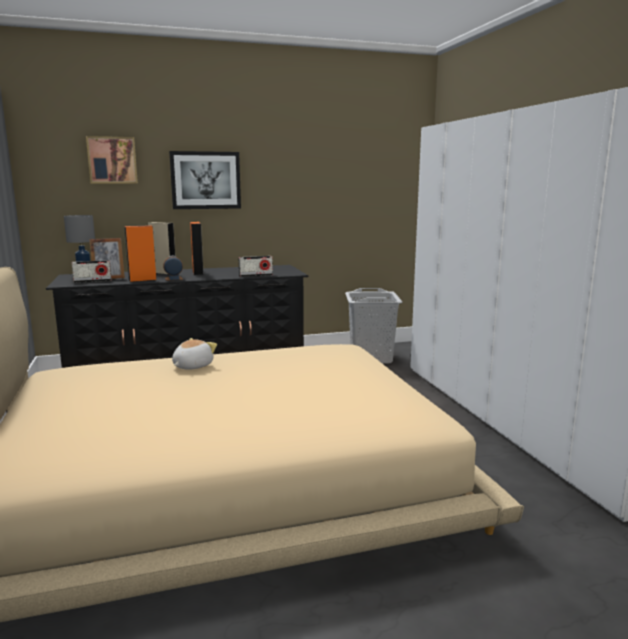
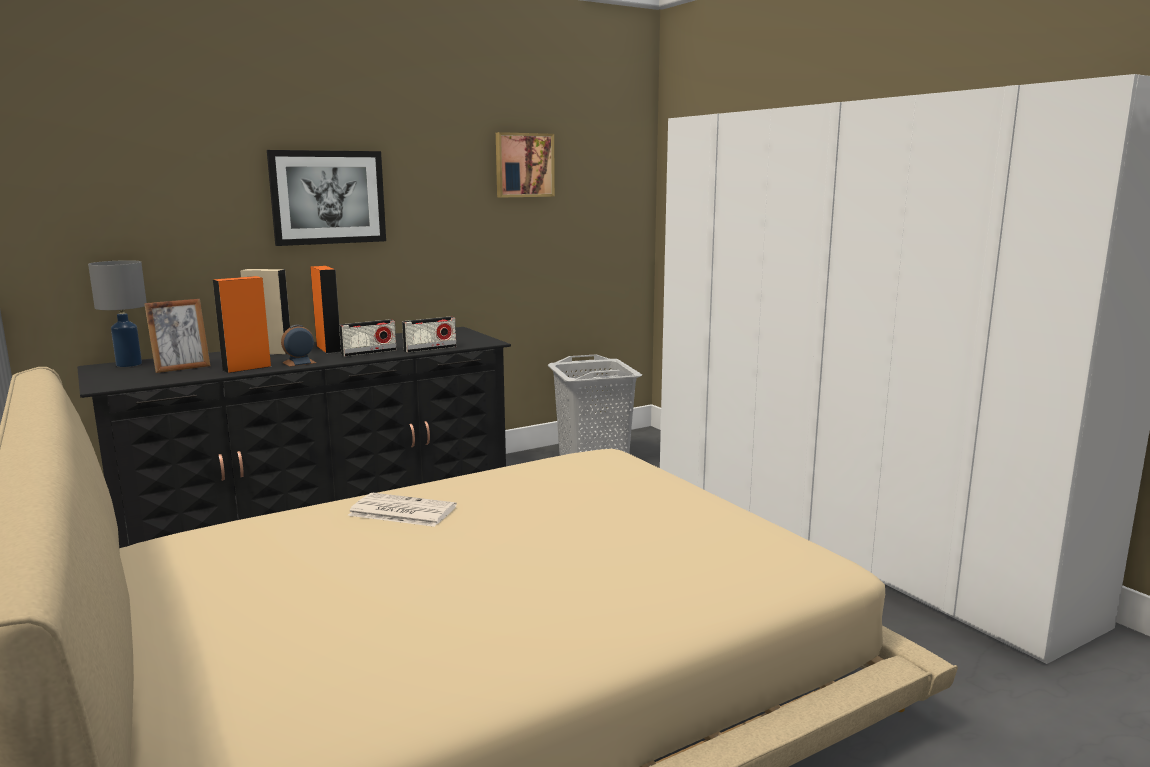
camera: 15 degrees left, 0 degrees up
radio [72,260,112,283] -> radio moved to [339,319,396,357]
picture [86,136,138,183] -> picture moved to [496,132,555,198]
plush toy [172,338,217,370] -> newspaper [347,493,457,527]

